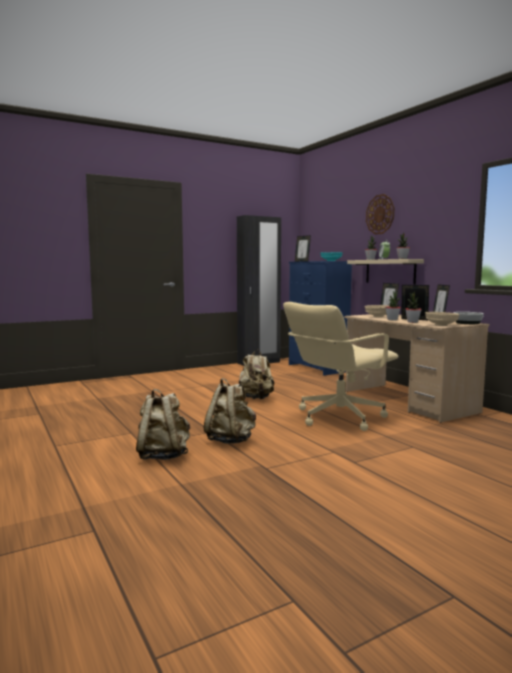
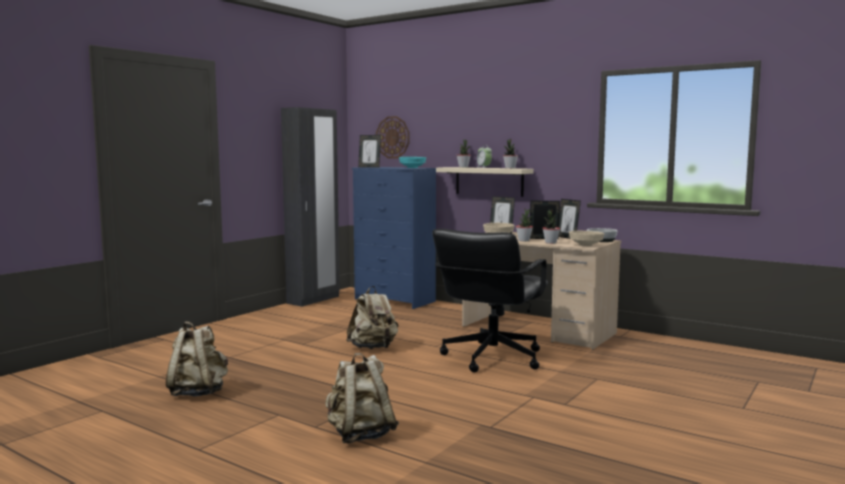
camera: 25 degrees left, 0 degrees up
beige backpack [204,378,256,444] -> beige backpack moved to [166,321,228,396]
beige office chair [283,302,398,431] -> black office chair [432,229,548,372]
wall clock [366,194,395,235] -> wall clock moved to [376,116,409,159]

